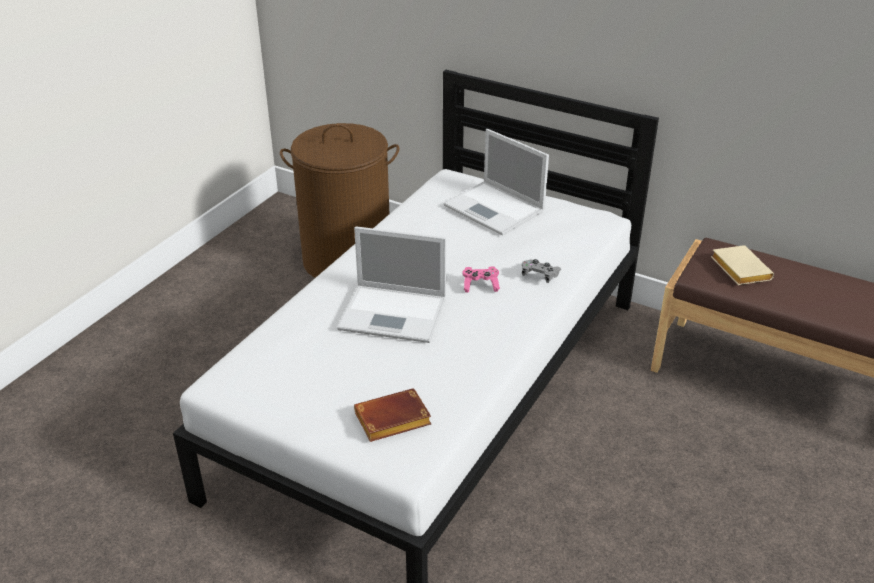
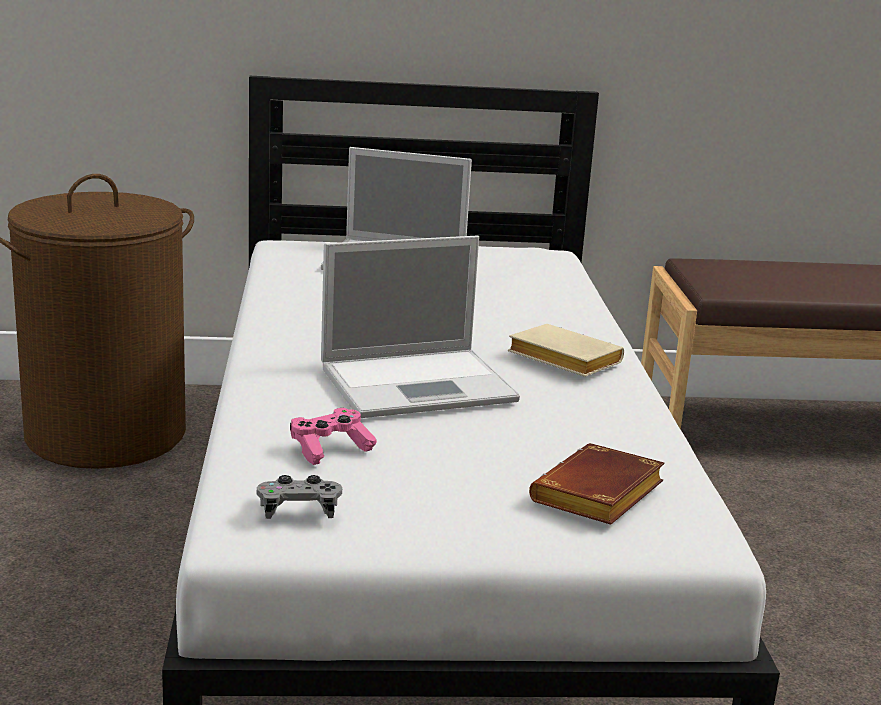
camera: 35 degrees left, 15 degrees down
pink game controller [462,266,500,292] -> pink game controller moved to [290,408,377,465]
grey game controller [522,259,561,283] -> grey game controller moved to [257,475,342,519]
beige book [711,245,774,285] -> beige book moved to [508,324,624,377]

